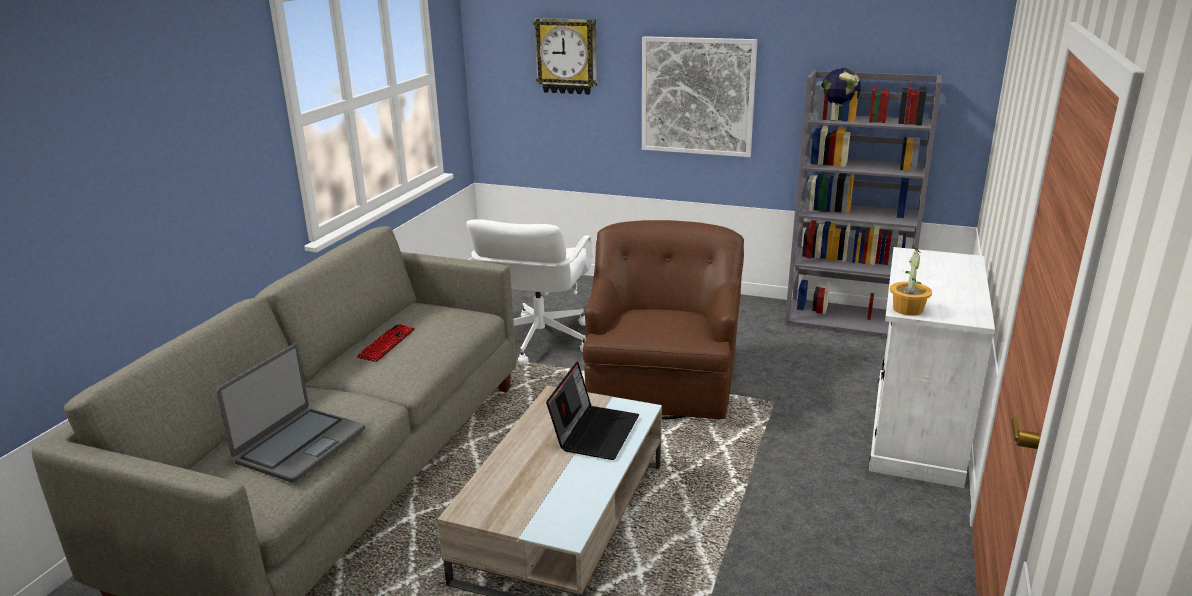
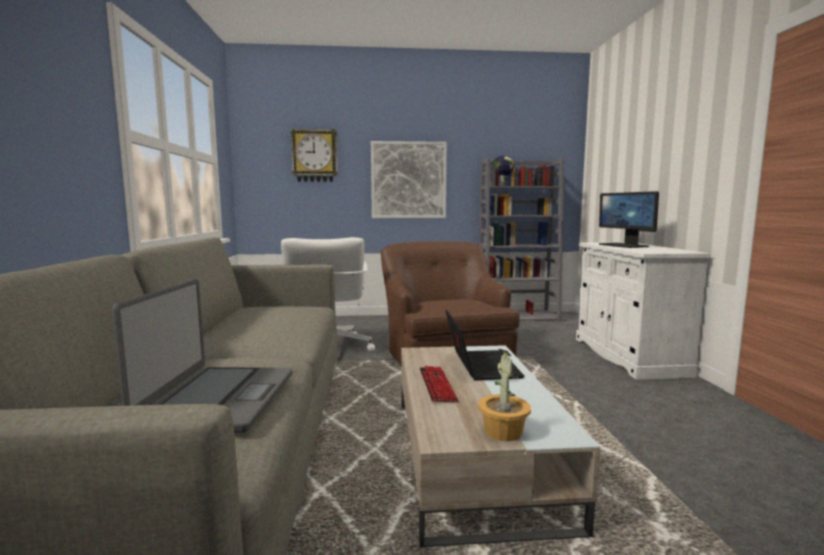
camera: 25 degrees left, 15 degrees down
keyboard [357,324,415,362] -> keyboard moved to [420,366,458,402]
potted plant [890,246,932,316] -> potted plant moved to [478,349,531,441]
none -> monitor [599,191,659,248]

